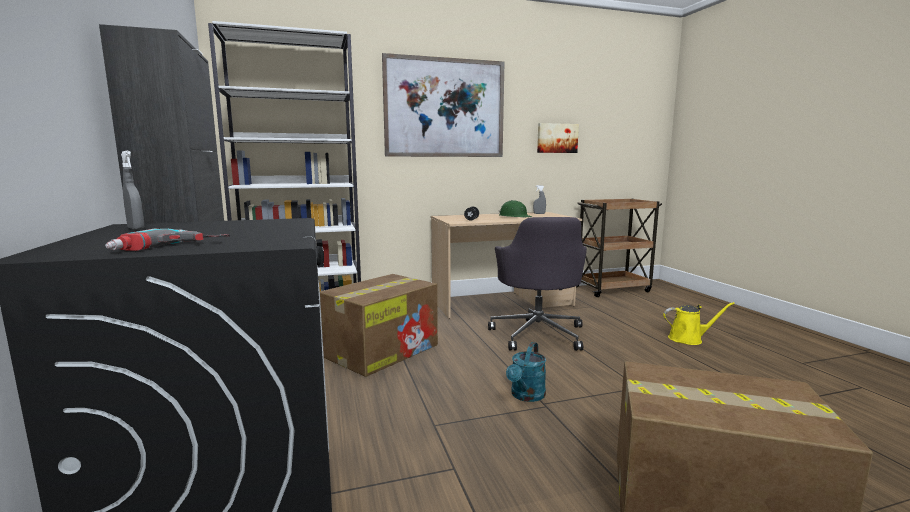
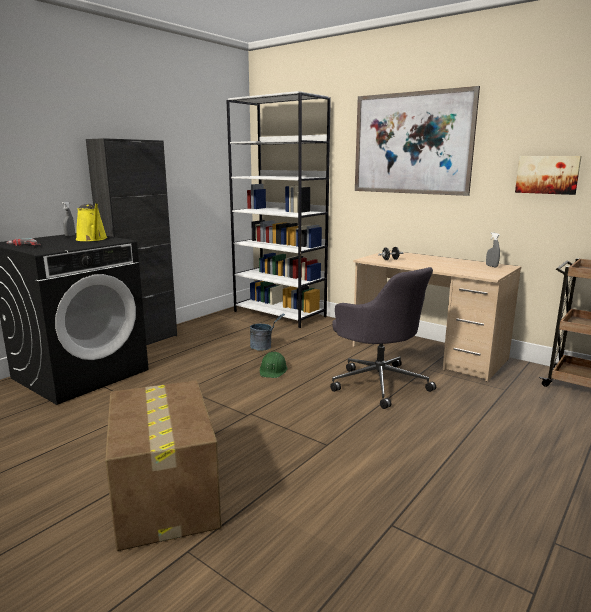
camera: 55 degrees right, 5 degrees up
cardboard box [320,274,438,377] -> grey bucket [250,314,285,351]
grey office chair [488,217,587,351] -> grey office chair turned 90 degrees counterclockwise [330,267,436,409]
green hard hat [499,200,533,217] -> green hard hat moved to [260,352,287,378]
turquoise watering can [506,342,546,402] -> none
yellow watering can [663,302,735,345] -> yellow watering can moved to [76,203,107,241]

